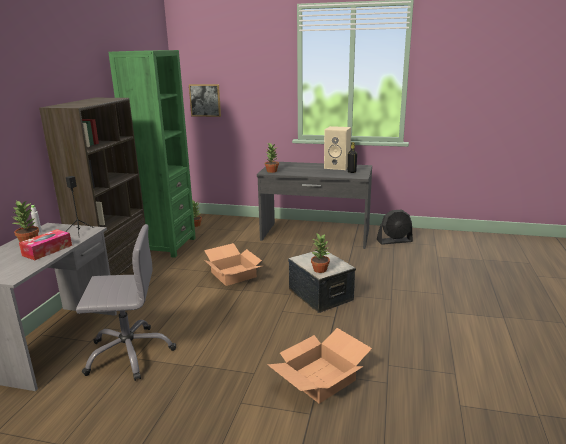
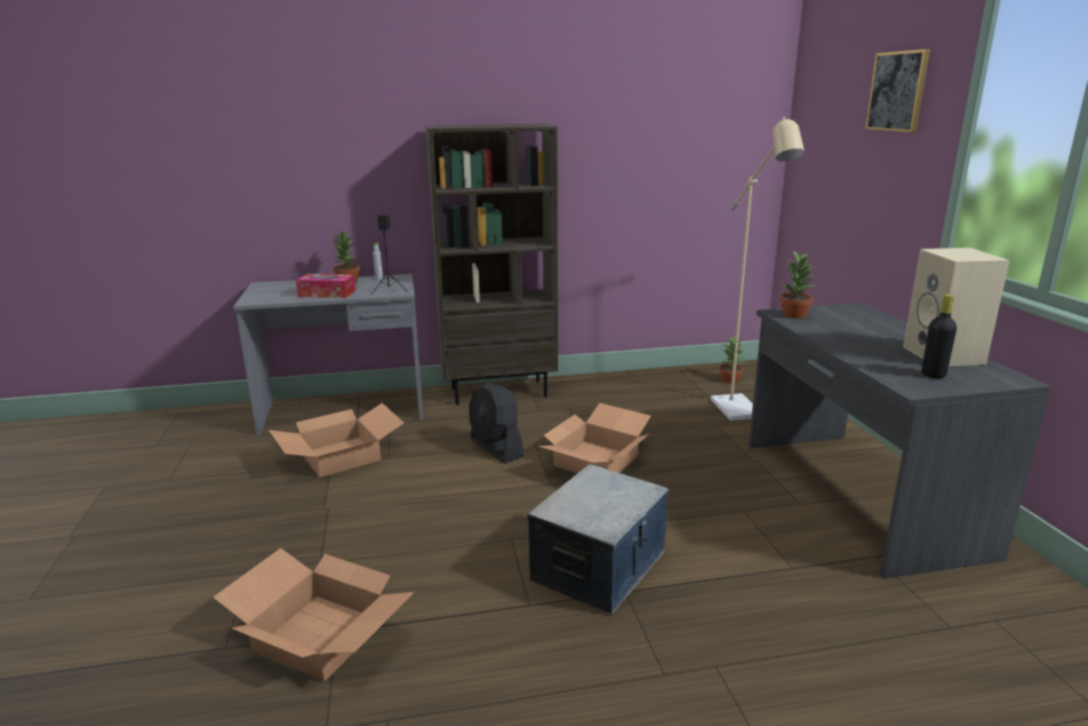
camera: 65 degrees right, 0 degrees up
grey office chair [76,224,176,381] -> cardboard box [269,403,404,477]
green bookcase [108,50,196,258] -> none
picture [189,84,221,117] -> picture moved to [865,49,930,133]
potted plant [311,233,330,273] -> none
black fan [377,210,413,245] -> black fan moved to [469,383,524,463]
none -> beige floor lamp [711,117,804,421]

